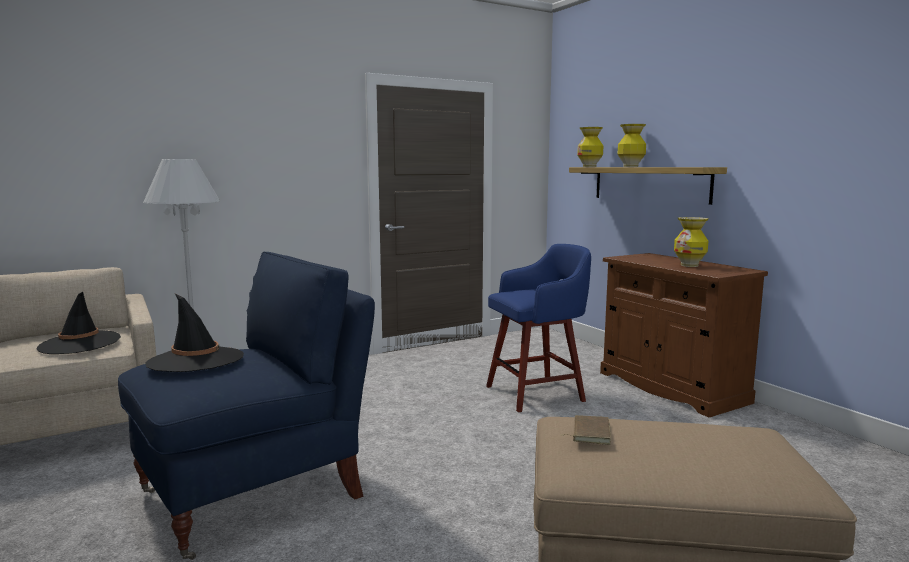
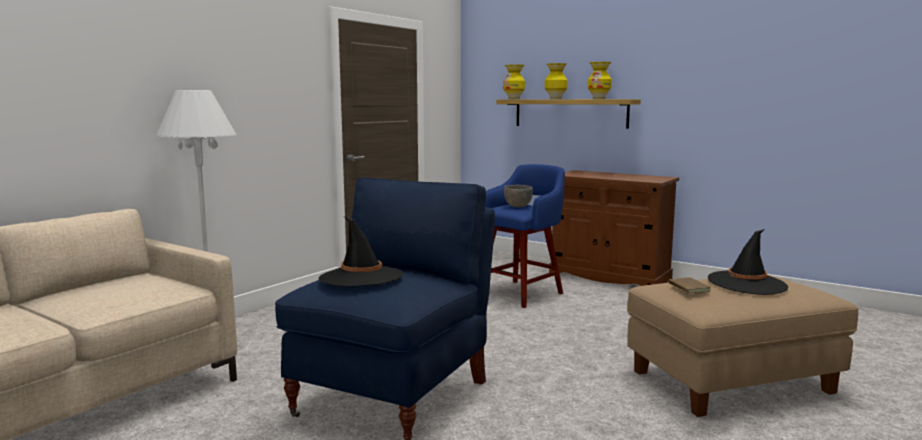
camera: 25 degrees left, 0 degrees up
black hat [36,292,121,354] -> black hat moved to [708,229,788,295]
vase [674,217,709,267] -> vase moved to [588,62,612,99]
none -> grey bowl [504,185,533,208]

